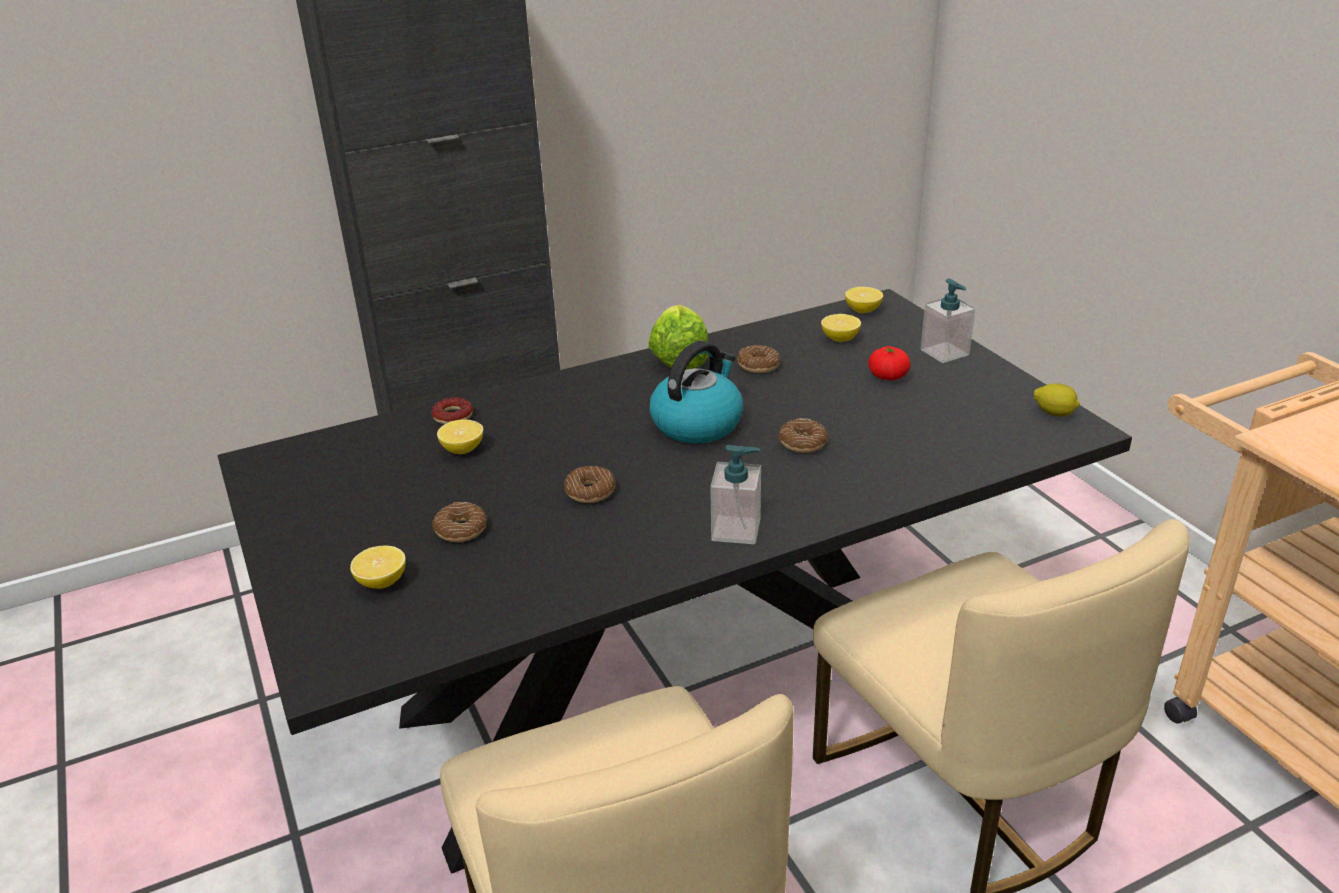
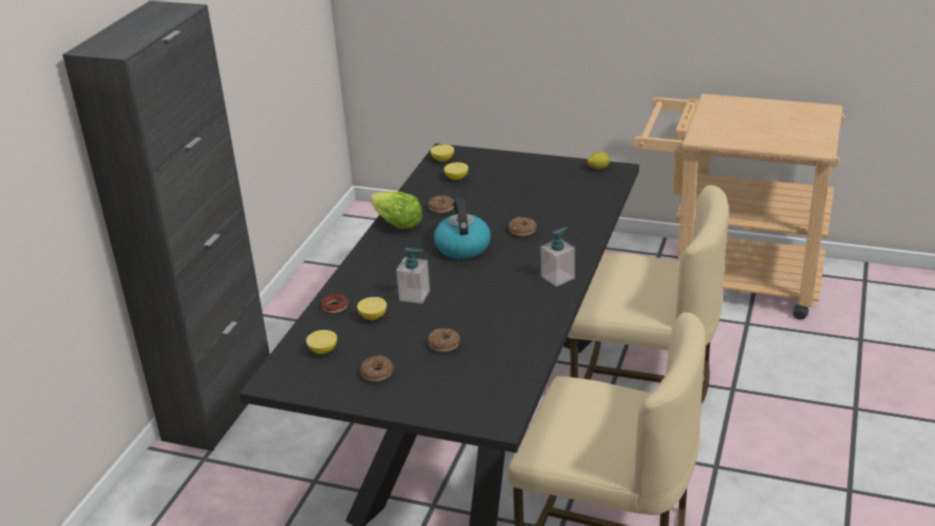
camera: 45 degrees left, 0 degrees up
lemon [350,545,406,589] -> lemon moved to [306,330,337,354]
donut [564,466,616,503] -> donut moved to [360,356,394,382]
tomato [868,346,911,381] -> none
soap dispenser [921,279,975,363] -> soap dispenser moved to [396,248,430,304]

